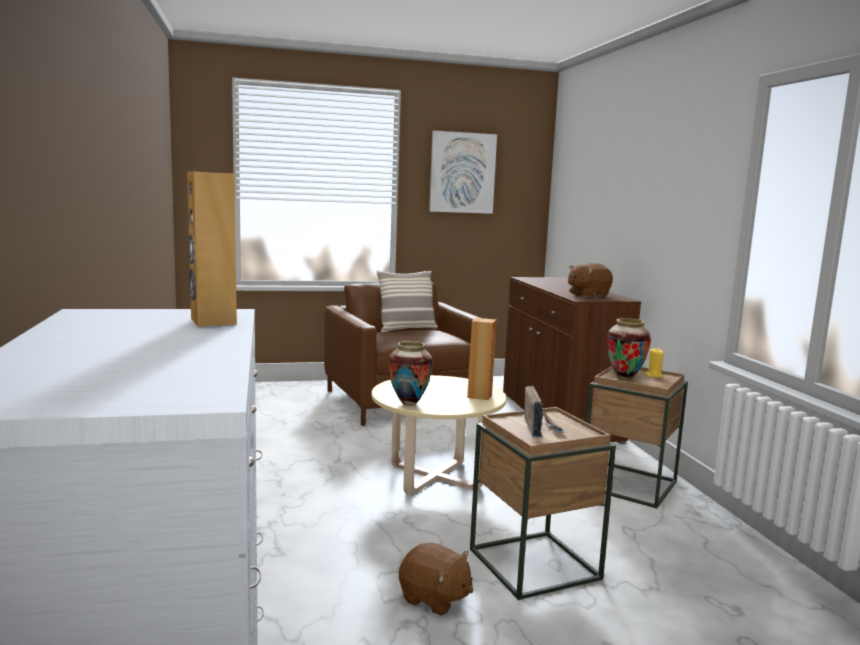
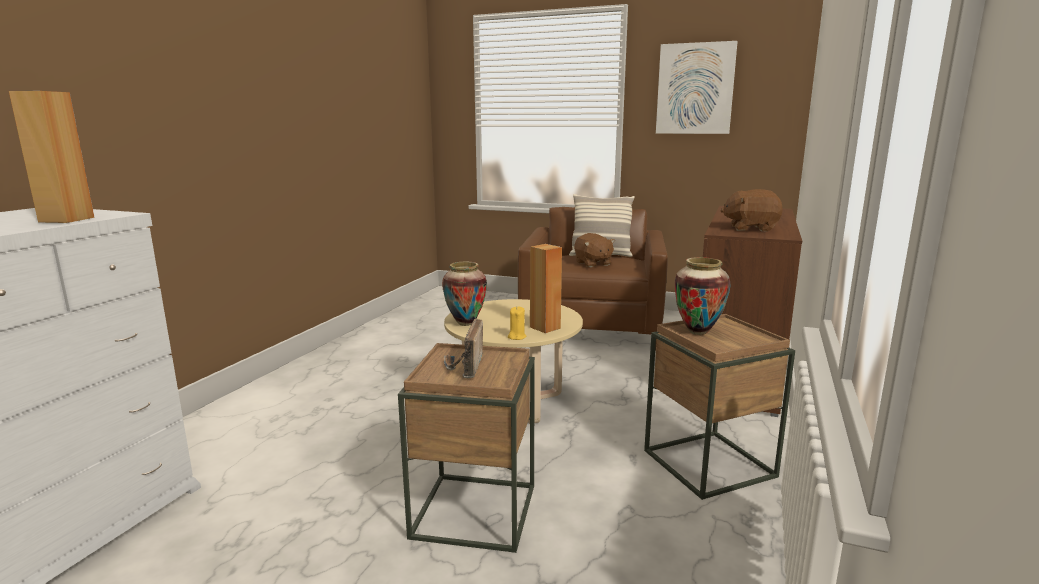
camera: 35 degrees right, 5 degrees up
brown plush toy [399,542,473,616] -> brown plush toy moved to [574,233,615,267]
radio [525,385,565,437] -> radio turned 150 degrees clockwise [444,319,483,378]
yellow candle [645,348,664,378] -> yellow candle moved to [508,307,526,340]

